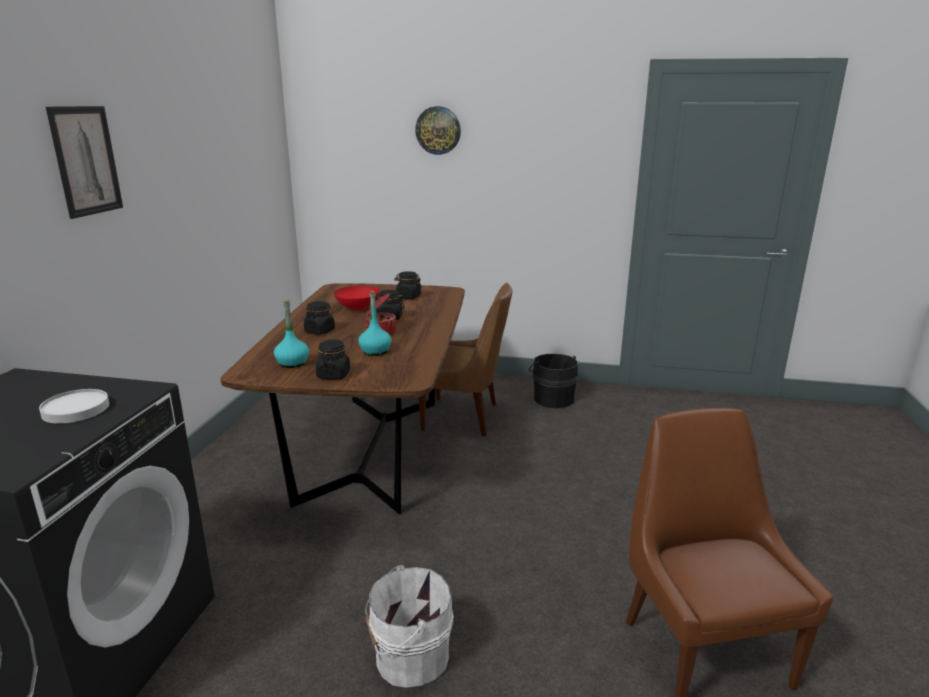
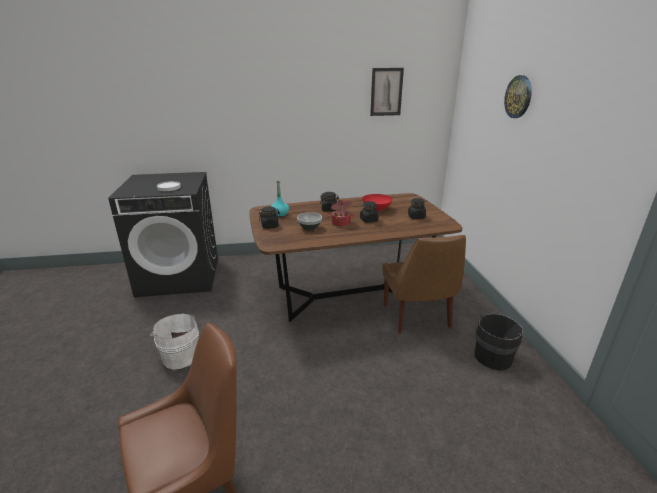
camera: 70 degrees right, 5 degrees up
picture [46,106,123,219] -> picture moved to [370,68,404,116]
turquoise bottle [358,291,391,356] -> bowl [297,212,322,231]

